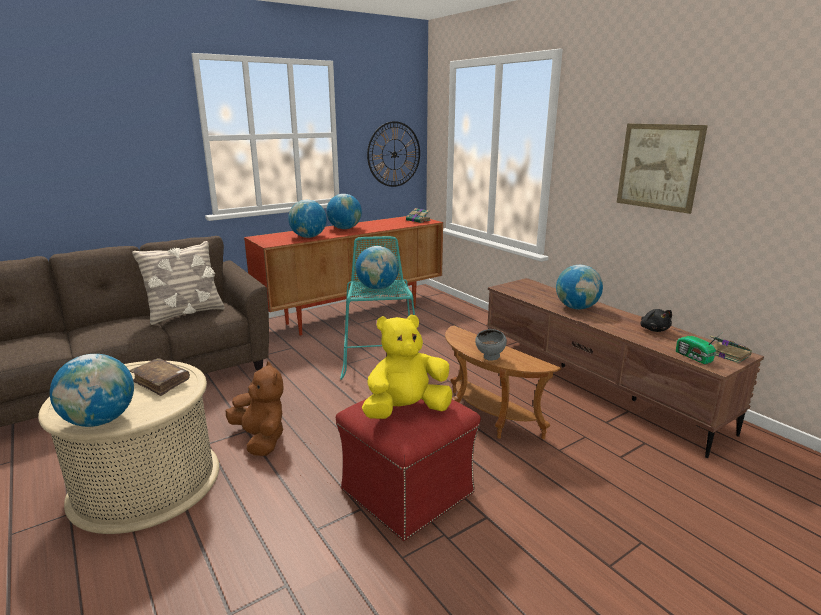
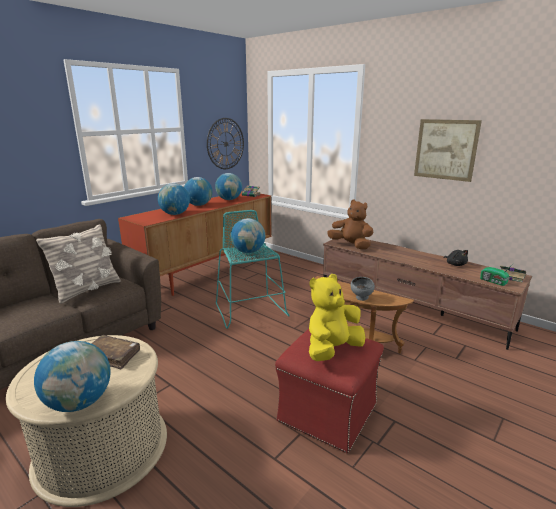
camera: 15 degrees left, 0 degrees up
brown plush toy [226,362,284,456] -> brown plush toy moved to [327,200,373,249]
globe [556,265,603,309] -> globe moved to [215,173,242,200]

